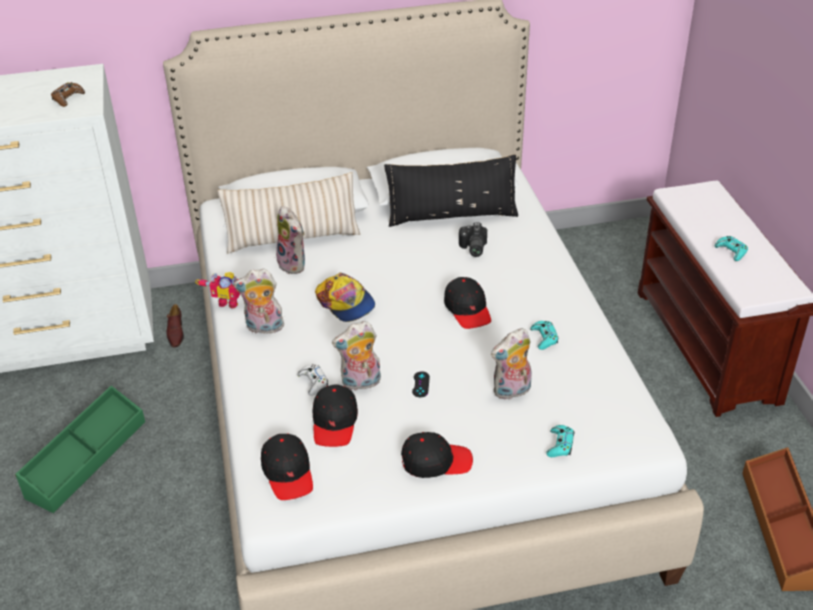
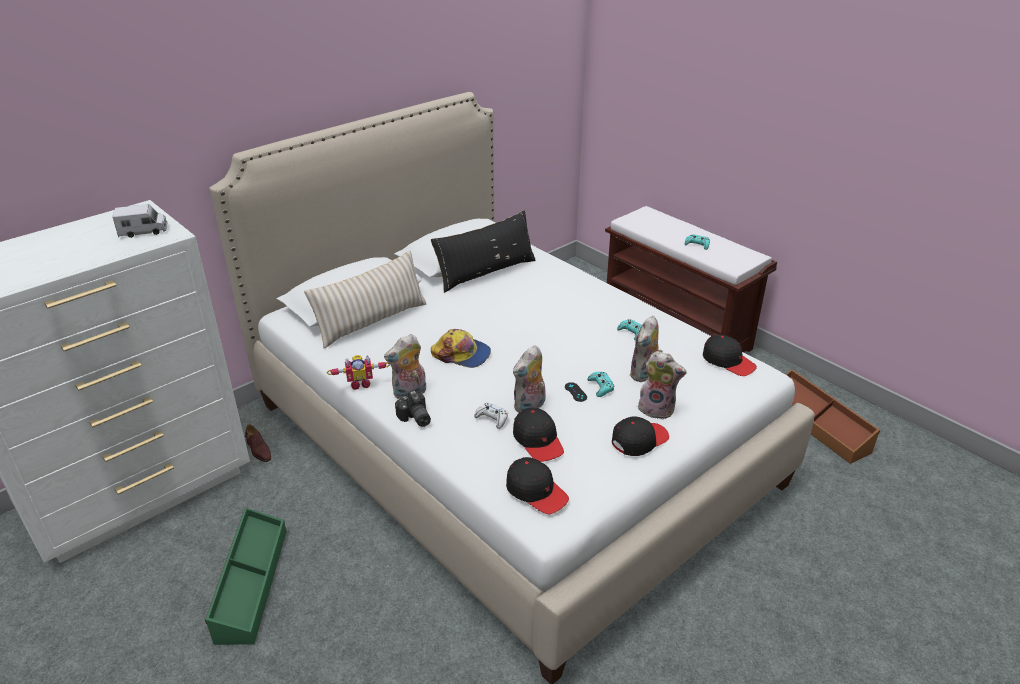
camera: 30 degrees left, 5 degrees down
brown game controller [51,82,85,107] -> toy truck [112,204,167,238]
plush toy [276,206,305,274] -> plush toy moved to [638,351,687,420]
black cap [444,277,491,329] -> black cap moved to [703,334,757,376]
camera [459,222,487,257] -> camera moved to [395,390,431,427]
turquoise game controller [546,425,574,457] -> turquoise game controller moved to [587,372,614,397]

